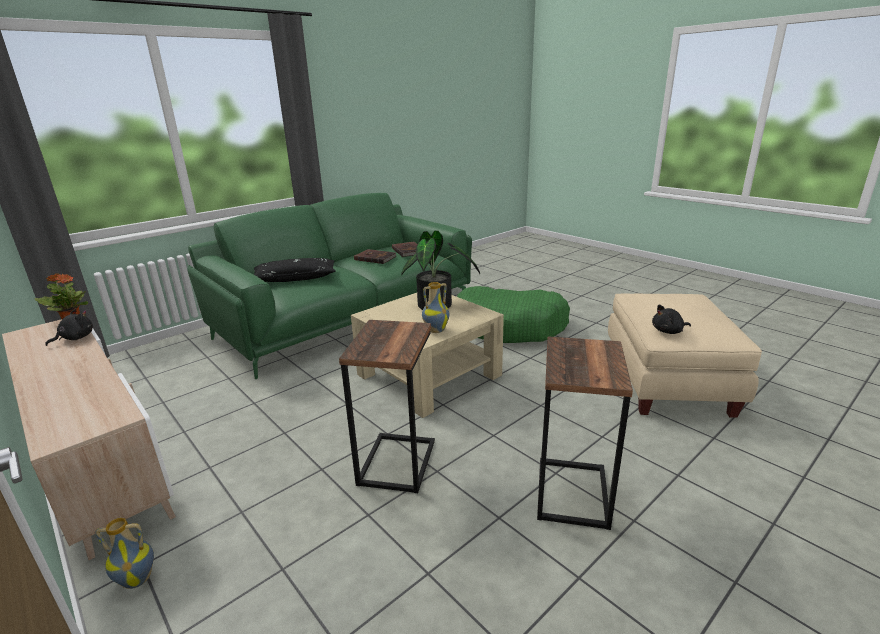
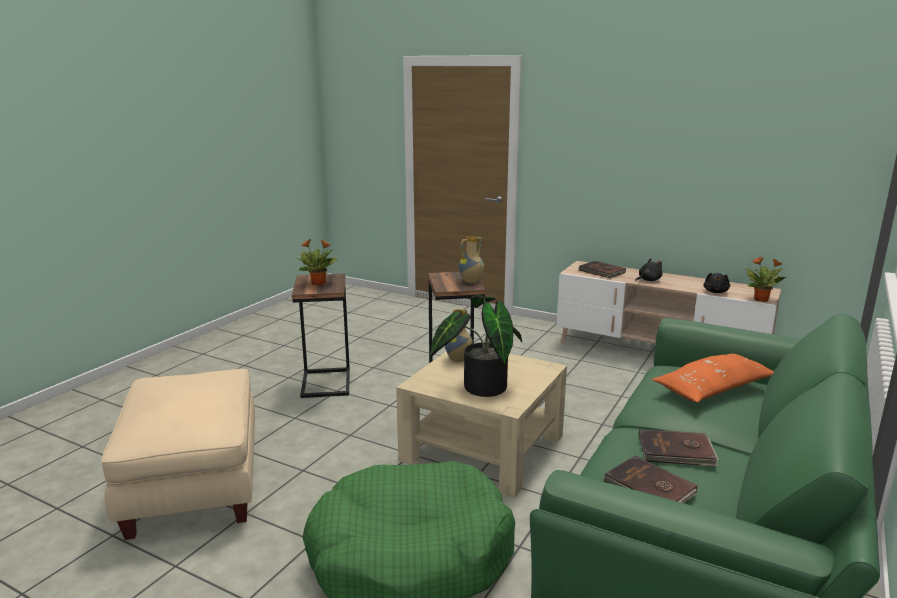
camera: 160 degrees right, 5 degrees down
vase [95,518,154,589] -> vase moved to [459,236,484,283]
black pillow [254,258,335,282] -> orange pillow [652,353,774,403]
black plush toy [652,305,691,334] -> black plush toy moved to [635,259,663,282]
none -> potted plant [297,239,338,285]
none -> brown book [579,261,626,278]

